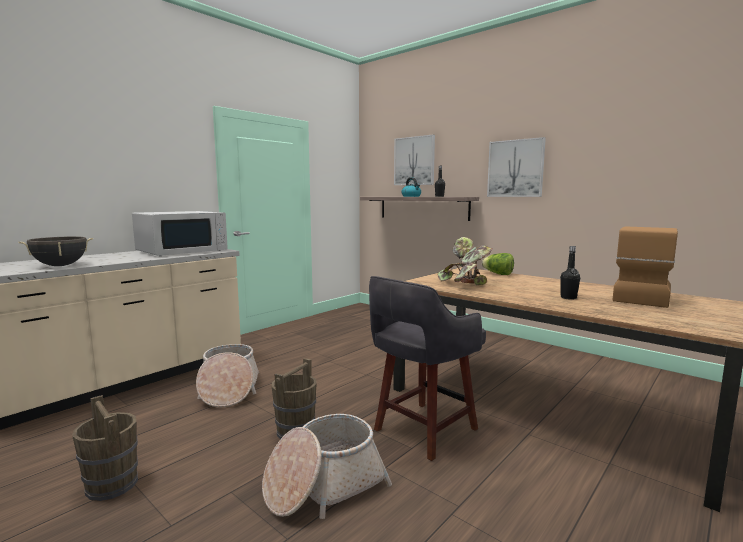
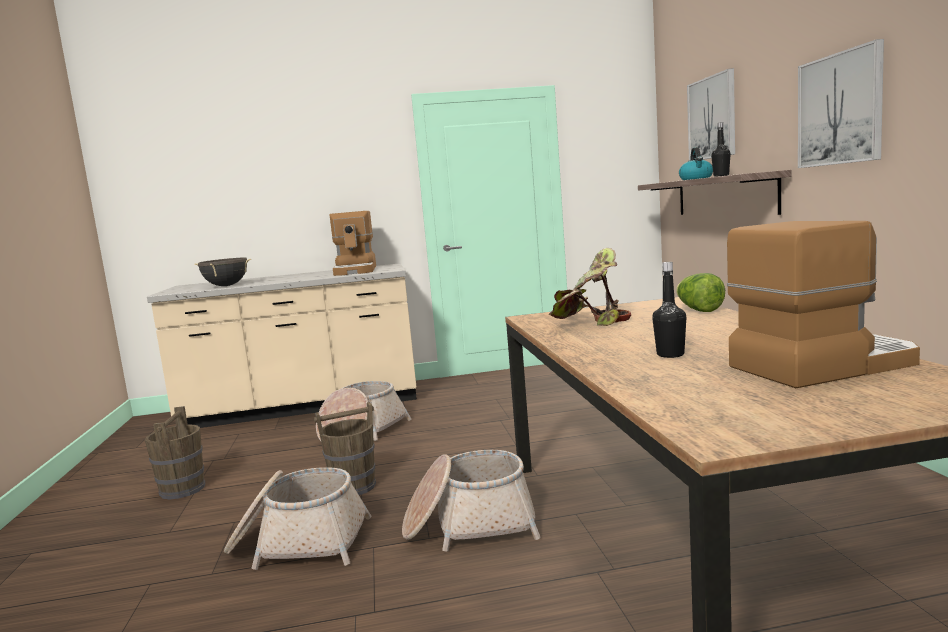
camera: 40 degrees right, 0 degrees up
white microwave [132,211,228,256] -> coffee machine [330,211,376,276]
grey stool [369,276,486,461] -> basket [402,450,541,552]

